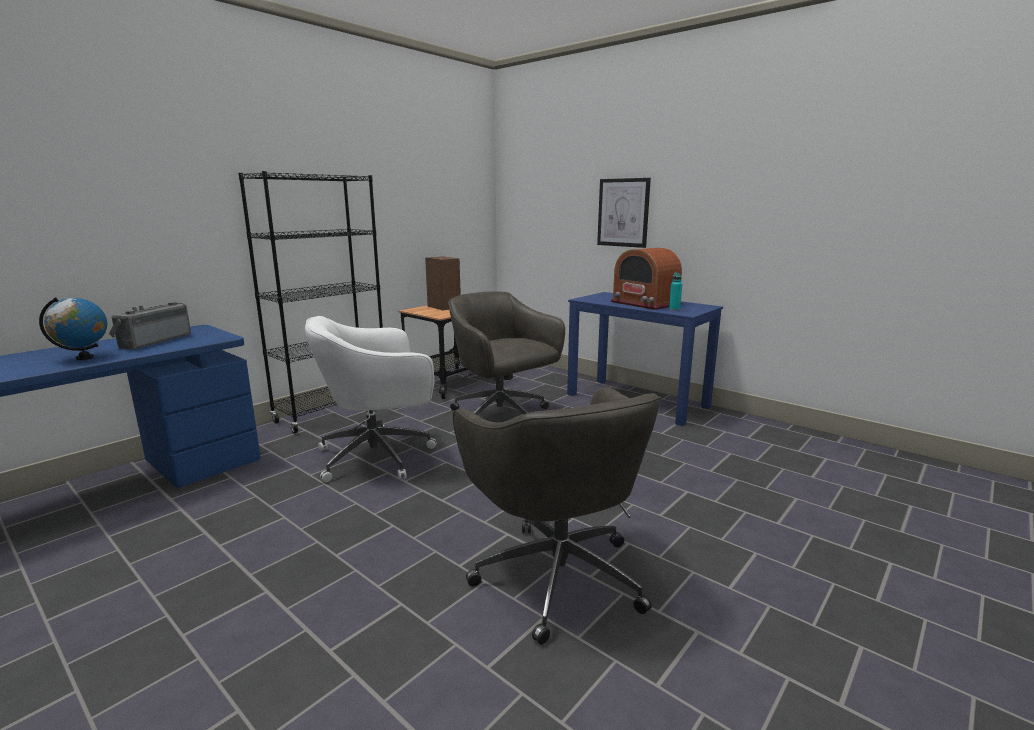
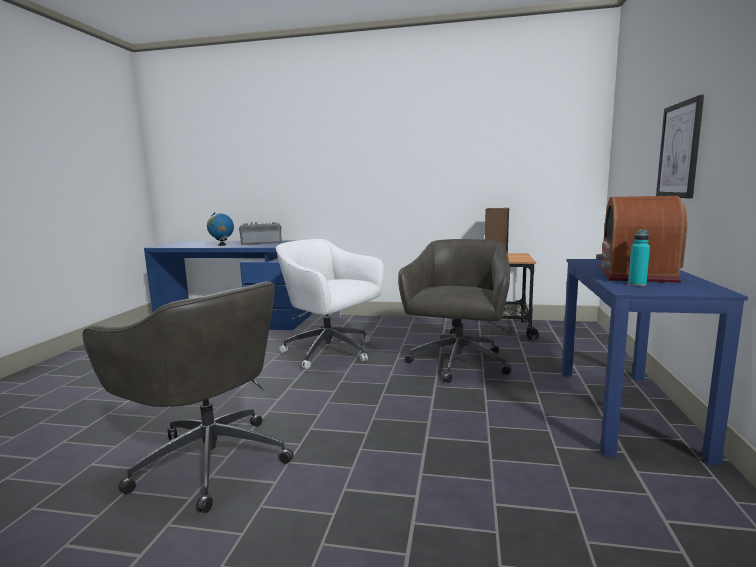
camera: 60 degrees right, 5 degrees down
black bookcase [238,171,383,433] -> none
grey office chair [453,387,661,645] -> grey office chair turned 90 degrees counterclockwise [83,281,294,513]

